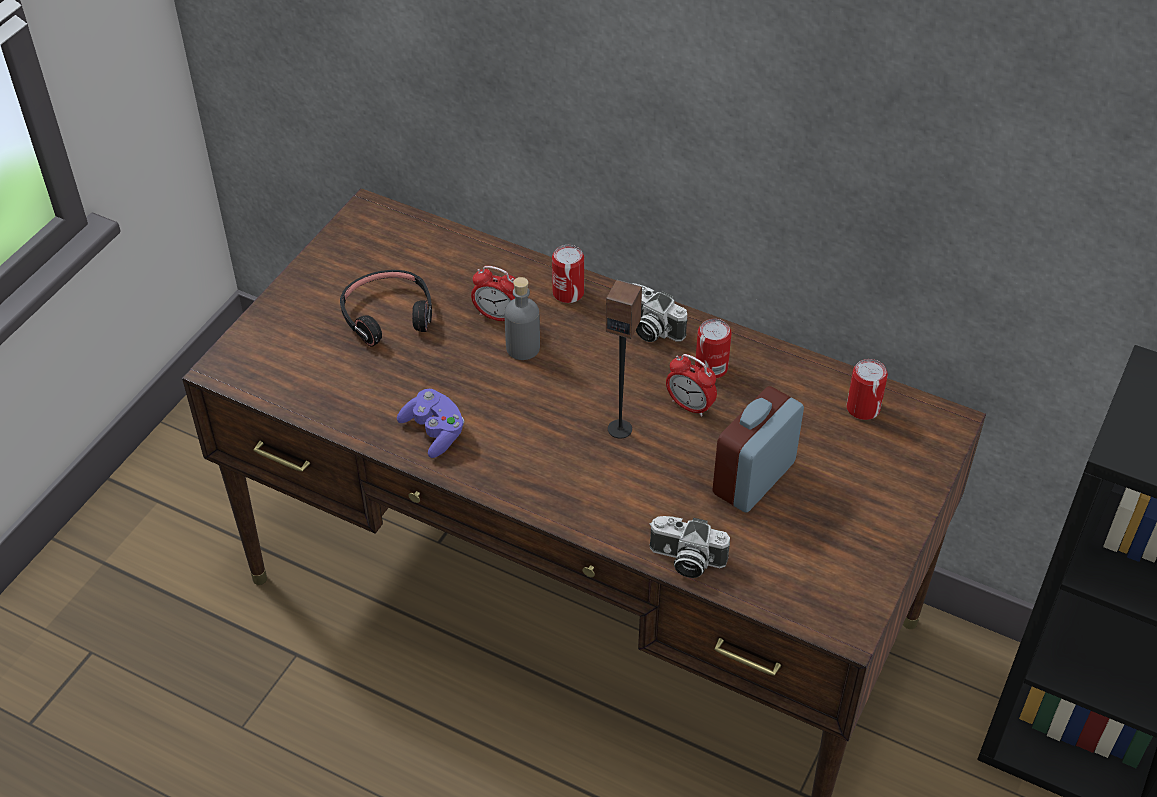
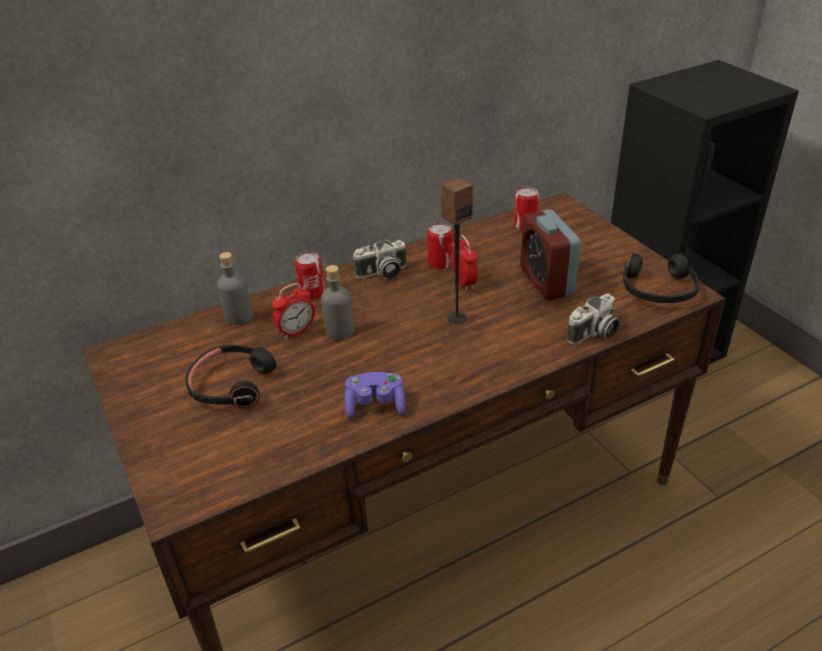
camera: 55 degrees left, 10 degrees down
alarm clock [666,354,717,417] -> alarm clock turned 90 degrees counterclockwise [451,235,478,291]
none -> grey bottle [217,252,253,325]
none -> black headphones [623,253,700,303]

